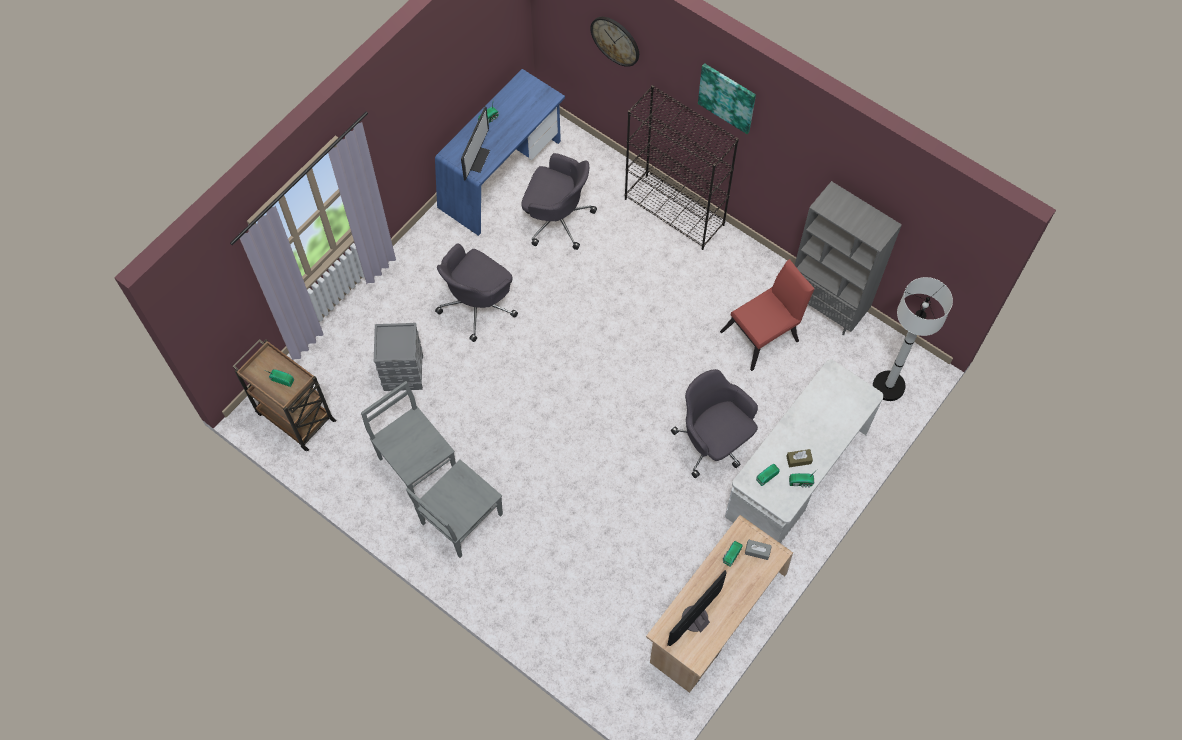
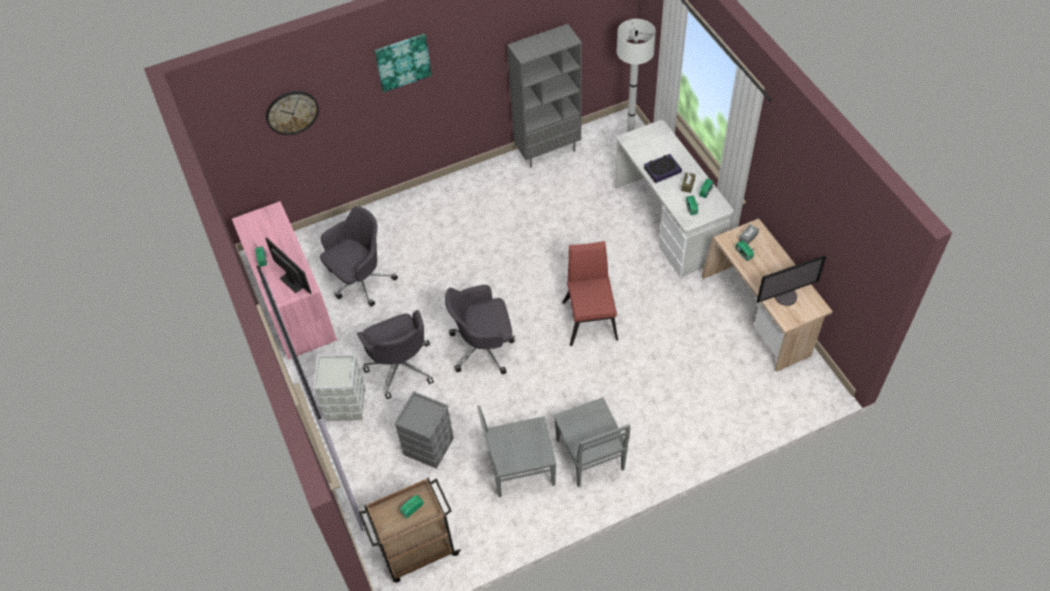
camera: 60 degrees left, 10 degrees down
blue desk [435,69,565,236] -> pink desk [232,201,337,360]
black bookcase [625,85,739,250] -> none
monitor [667,570,727,646] -> monitor turned 90 degrees counterclockwise [757,256,826,306]
grey office chair [671,369,758,478] -> grey office chair moved to [445,285,515,374]
red chair [720,259,815,371] -> red chair moved to [562,241,618,346]
none -> grey storage box [313,354,366,421]
none -> book [643,154,682,183]

